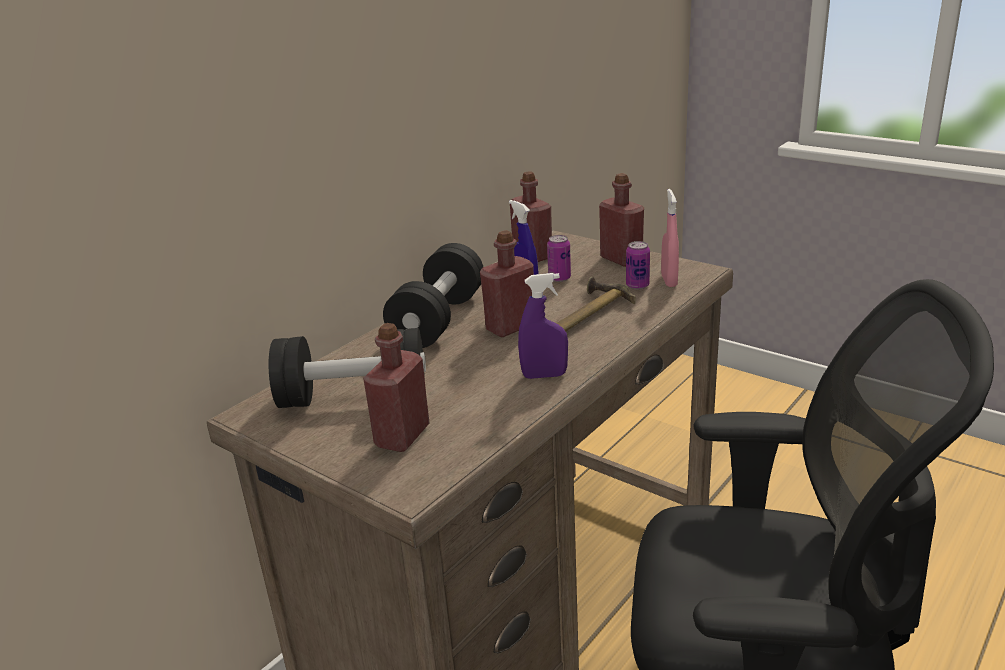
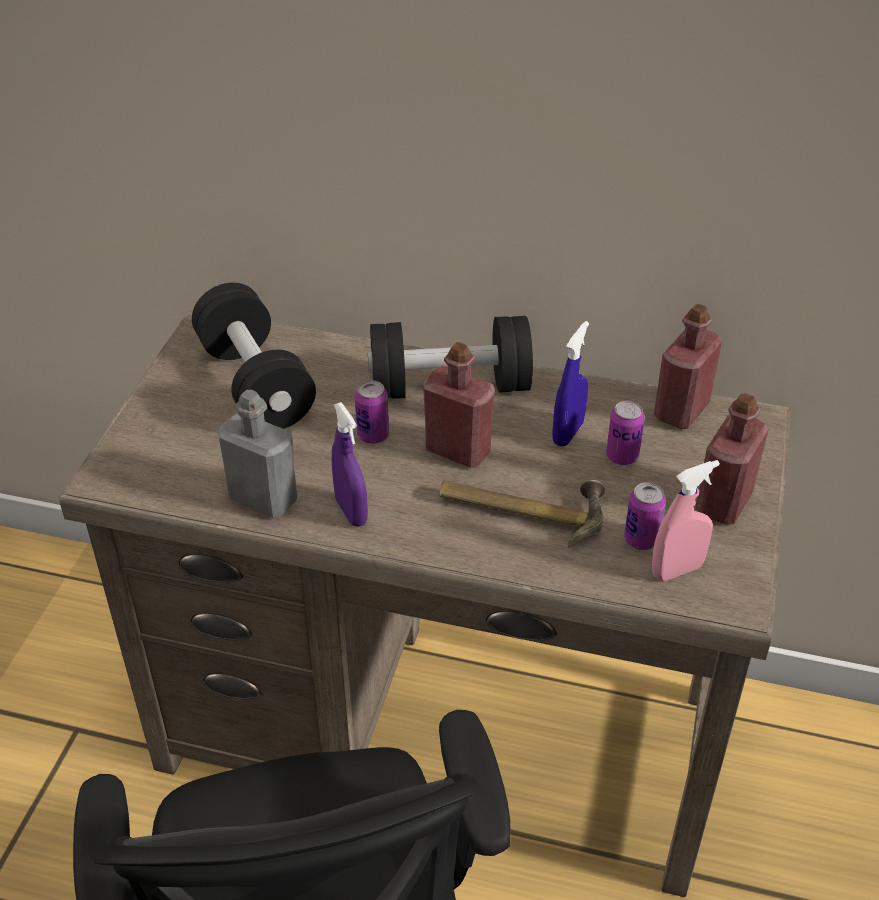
camera: 65 degrees right, 15 degrees up
red bottle [363,323,429,452] -> none
none -> grey bottle [218,390,297,518]
none -> can [355,380,389,444]

